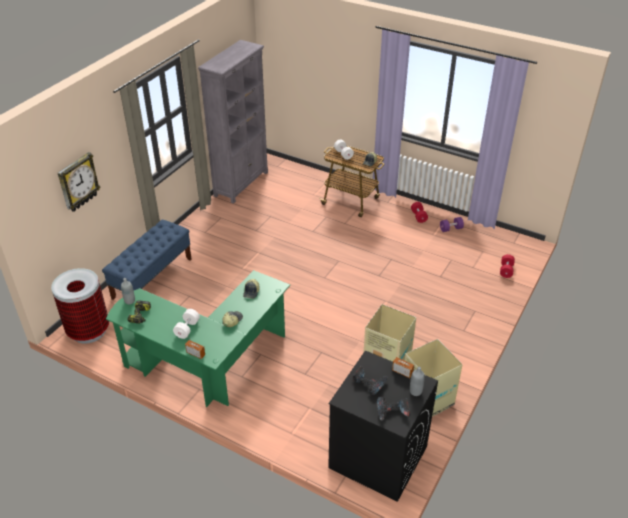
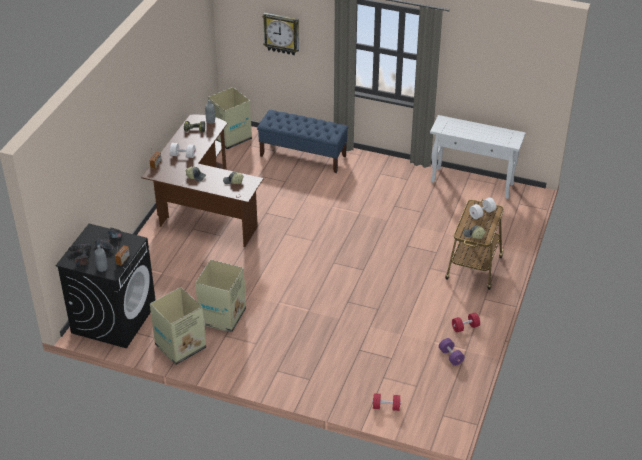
camera: 80 degrees right, 0 degrees up
trash can [51,268,109,344] -> cardboard box [208,87,252,150]
green desk [106,270,290,407] -> brown desk [141,115,263,247]
grey bookcase [198,40,268,204] -> white console table [430,115,526,199]

